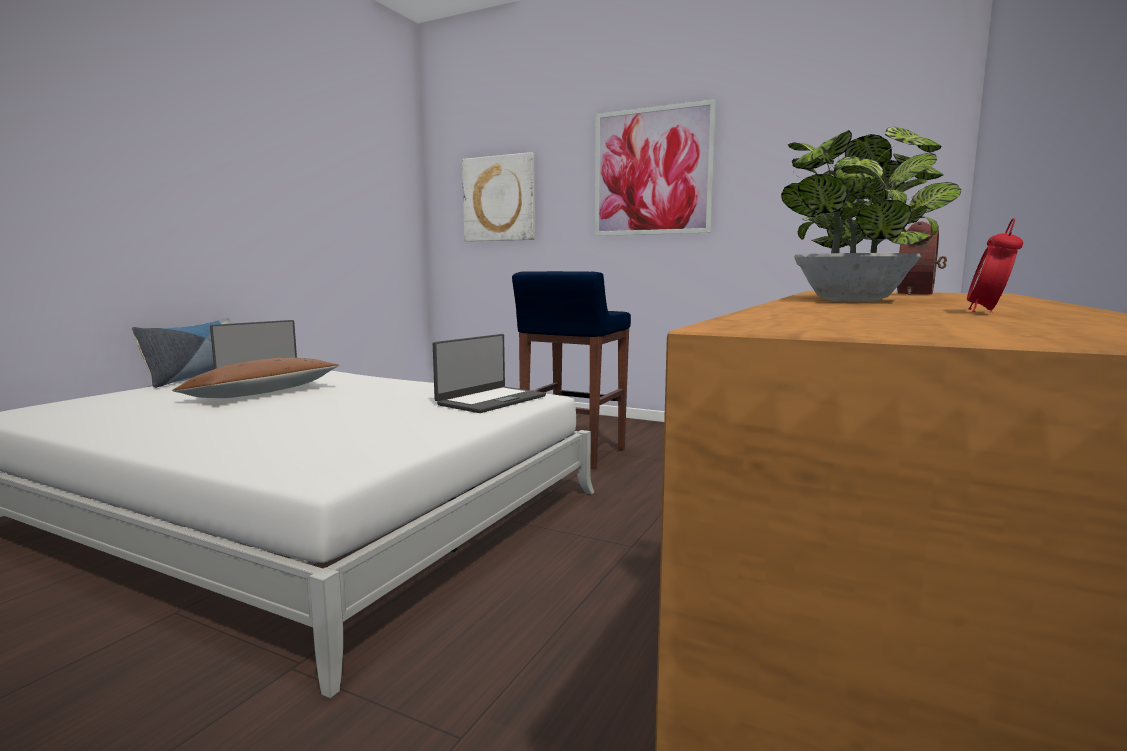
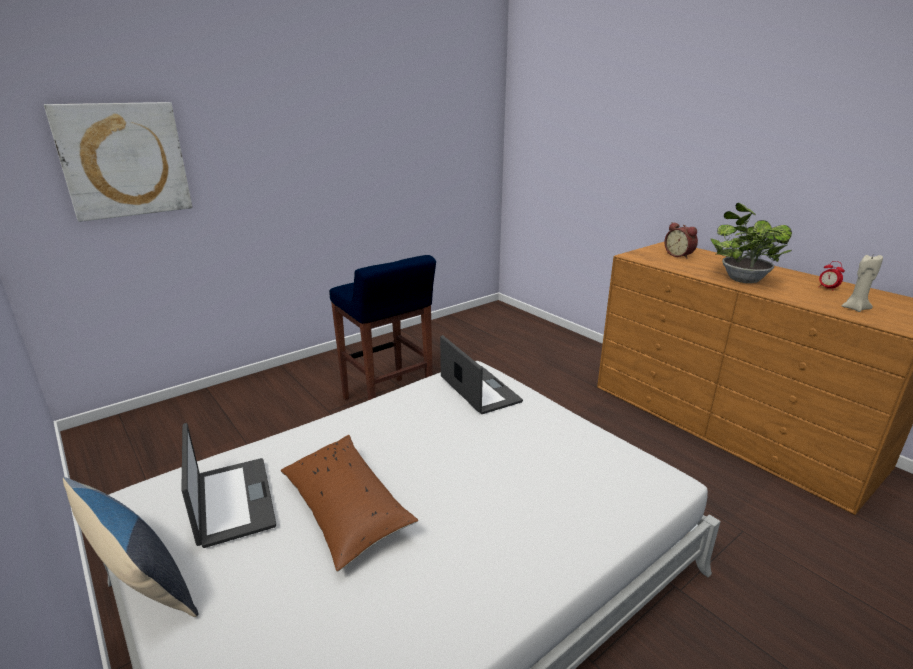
camera: 65 degrees left, 15 degrees up
picture [595,99,716,236] -> none
none -> beige candle [841,255,883,312]

